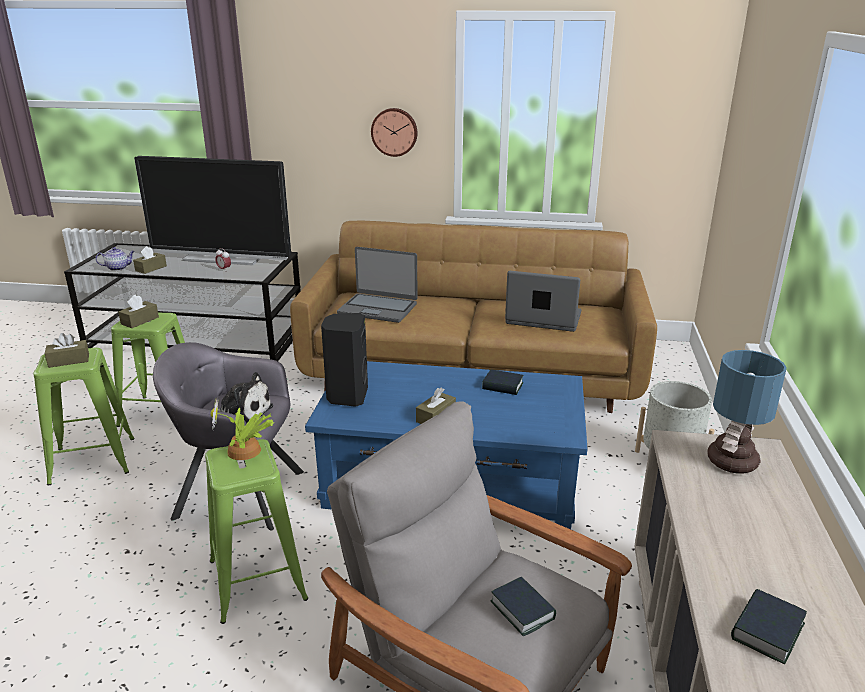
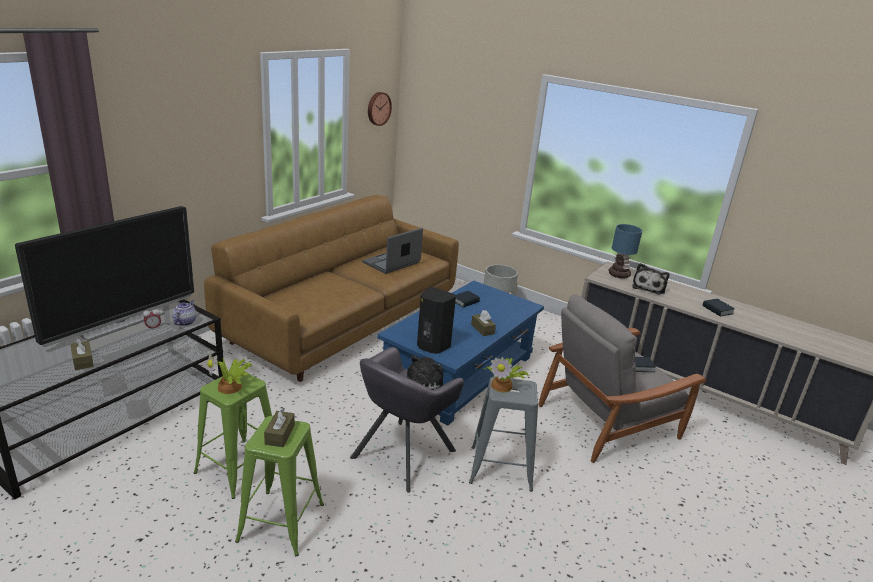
camera: 65 degrees left, 0 degrees up
teapot [95,247,135,271] -> teapot moved to [172,300,197,326]
brown tissue box [118,295,159,328] -> potted plant [207,352,252,394]
green stool [205,439,308,624] -> grey stool [469,377,538,492]
laptop [337,247,418,323] -> none
wall clock [371,108,418,157] -> wall clock moved to [368,92,392,126]
none -> plush toy [632,263,669,295]

